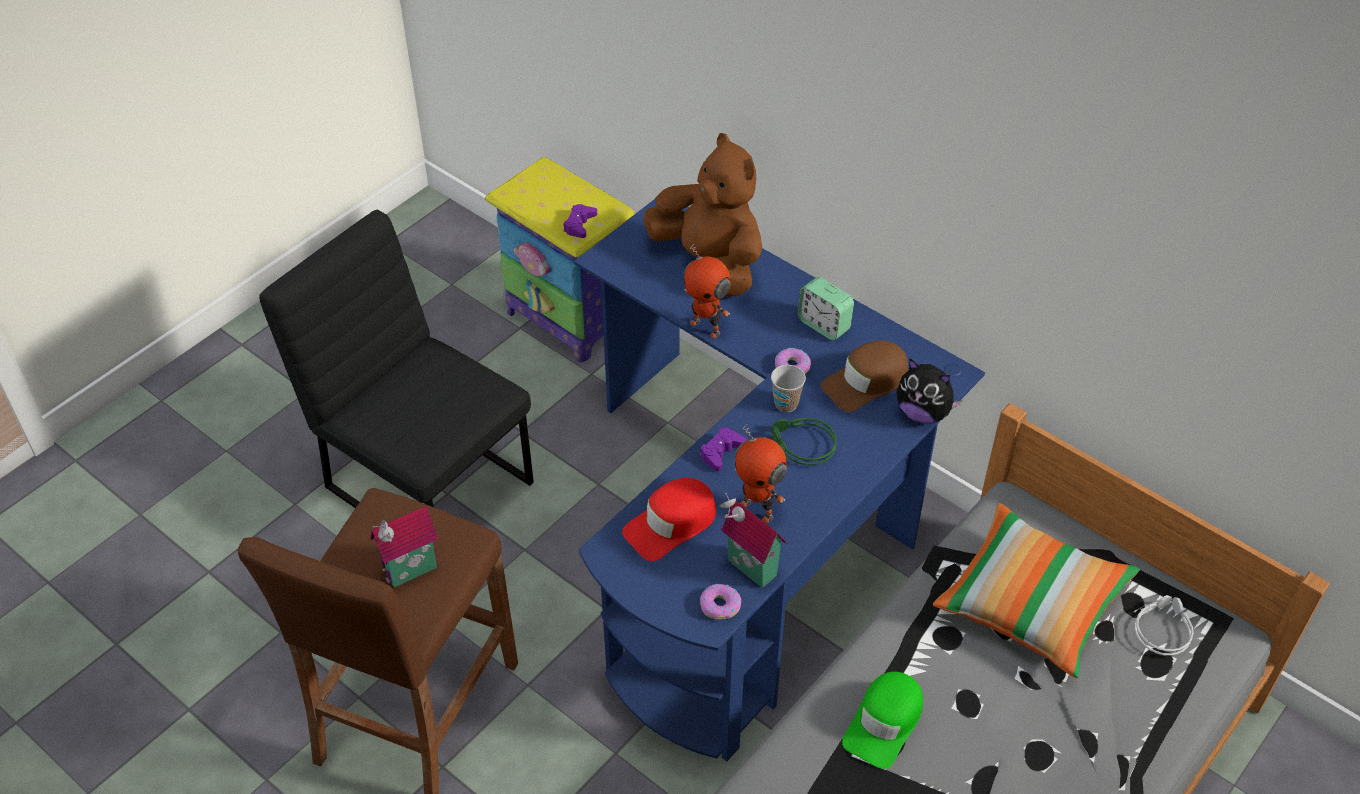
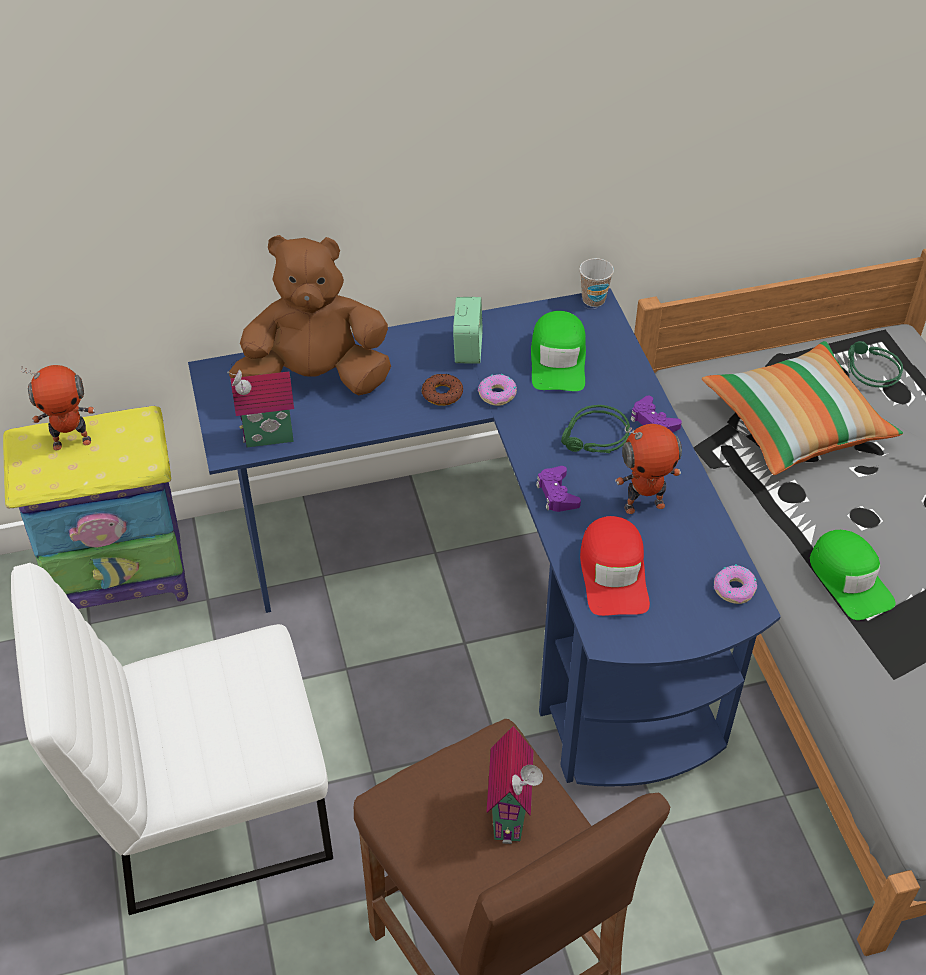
camera: 55 degrees left, 0 degrees up
black chair [259,210,534,508] -> white chair [11,563,333,915]
purple game controller [563,204,597,238] -> purple game controller moved to [630,396,682,432]
toy robot [684,244,731,338] -> toy robot moved to [21,365,95,451]
toy house [719,493,787,588] -> toy house moved to [227,369,294,447]
cup [771,365,806,412] -> cup moved to [579,258,614,307]
alarm clock [798,277,854,341] -> alarm clock turned 75 degrees counterclockwise [453,297,482,364]
brown cap [821,340,909,412] -> green cap [531,311,586,391]
plush toy [897,359,963,424] -> none
grey headphones [1134,595,1194,656] -> green headphones [848,341,903,388]
none -> donut [422,374,463,406]

